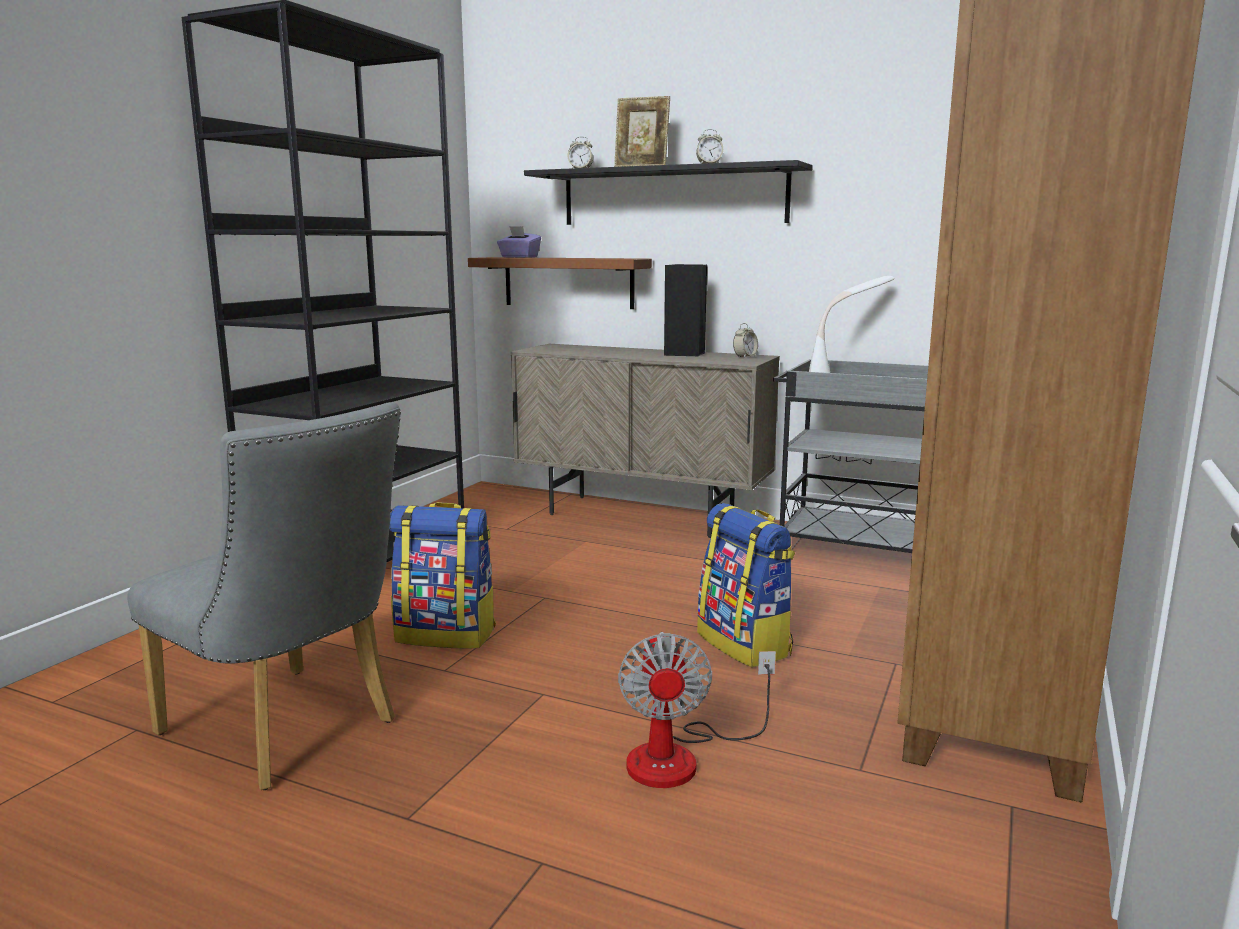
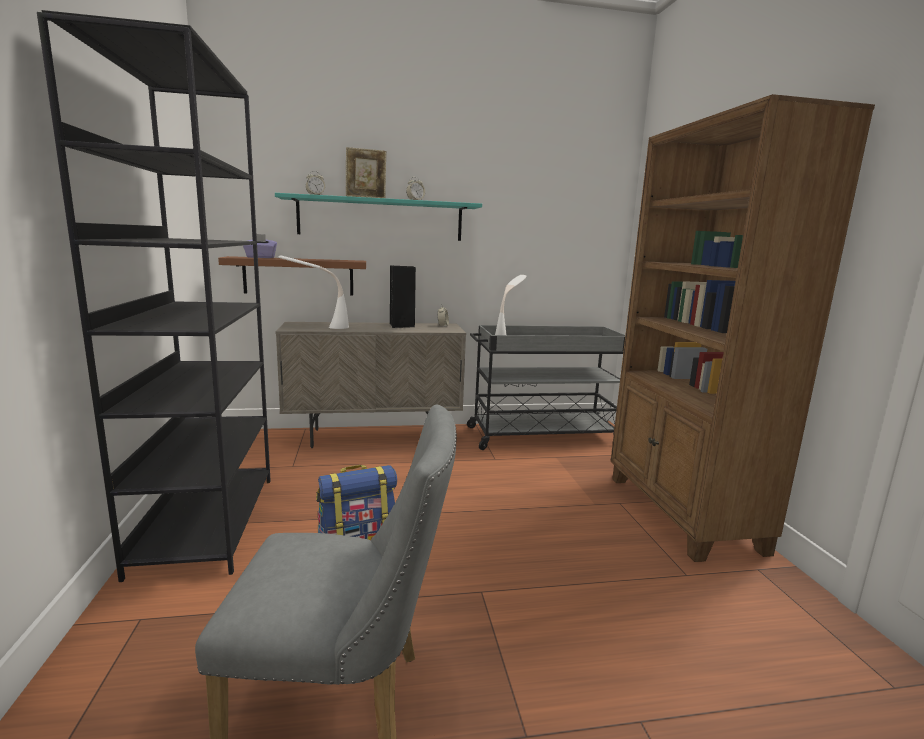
camera: 35 degrees left, 0 degrees up
black shelf [524,160,813,225] -> turquoise shelf [275,193,482,241]
fan [618,632,776,788] -> none
backpack [697,503,795,667] -> none
none -> white table lamp [279,256,349,329]

